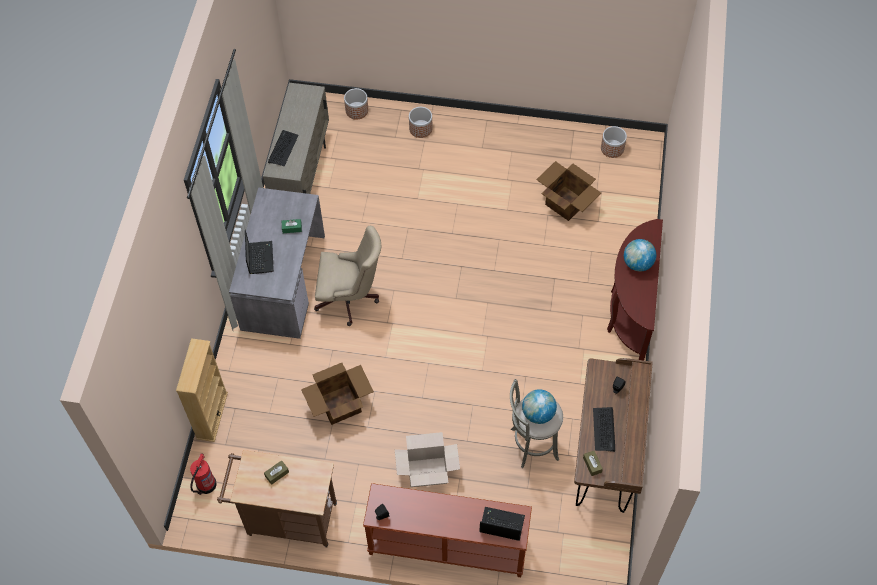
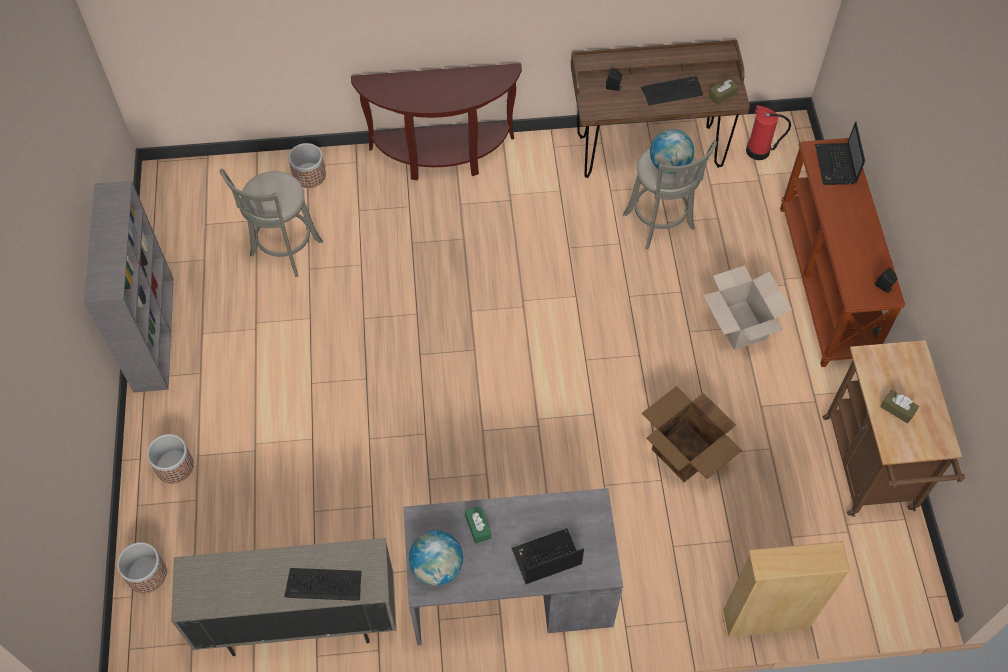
camera: 105 degrees left, 0 degrees up
fire extinguisher [190,453,217,495] -> fire extinguisher moved to [746,105,791,160]
beige office chair [314,226,381,326] -> none
cardboard box [536,161,601,221] -> grey stool [220,169,323,277]
planter [601,126,627,158] -> planter moved to [288,143,326,188]
globe [624,239,657,271] -> globe moved to [409,531,463,586]
none -> grey bookcase [84,181,174,393]

